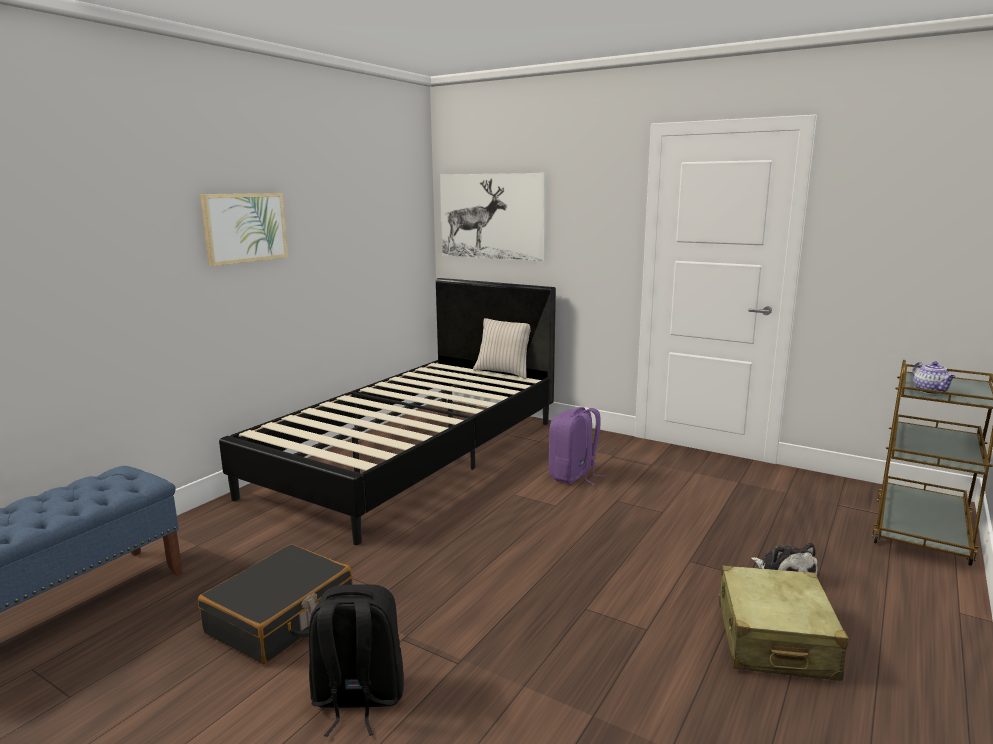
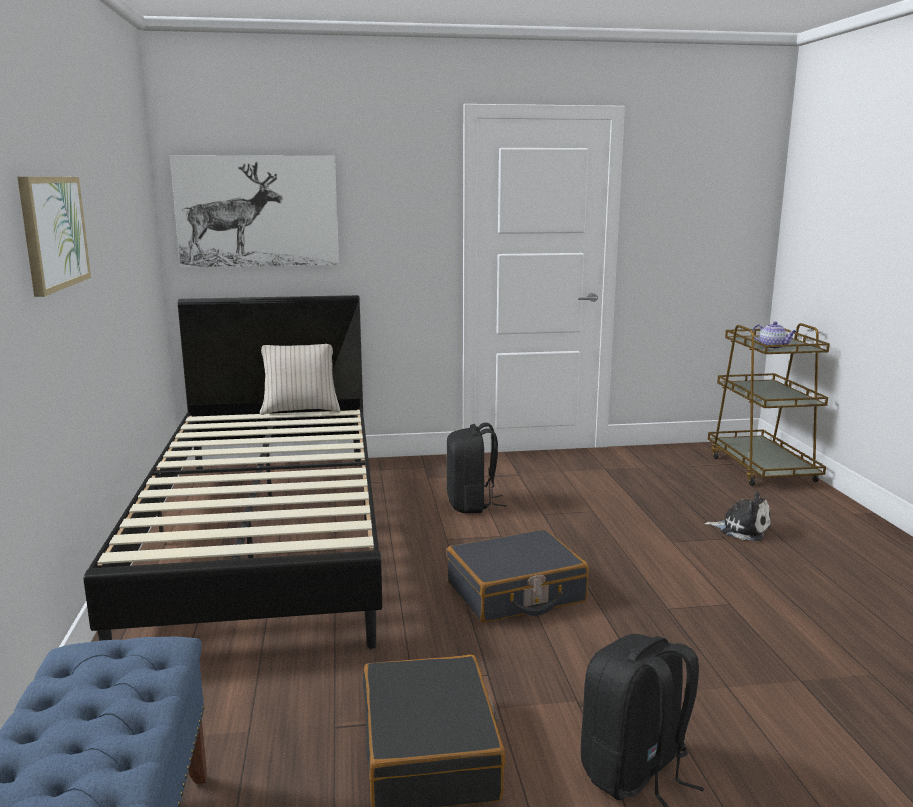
camera: 40 degrees left, 0 degrees up
purple backpack [549,407,606,485] -> black backpack [446,423,507,513]
beige suitcase [719,565,848,681] -> none
none -> black suitcase [447,530,589,623]

